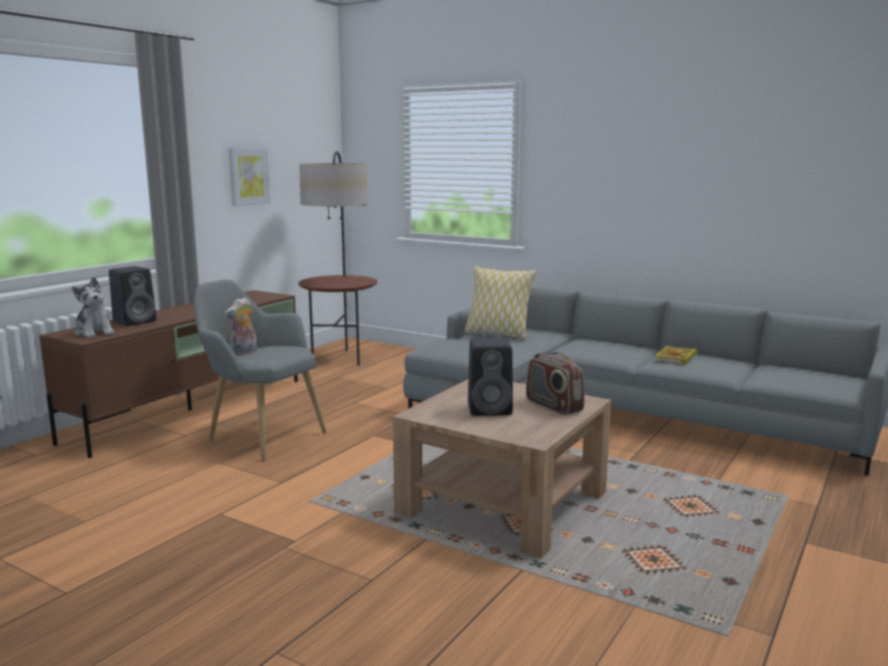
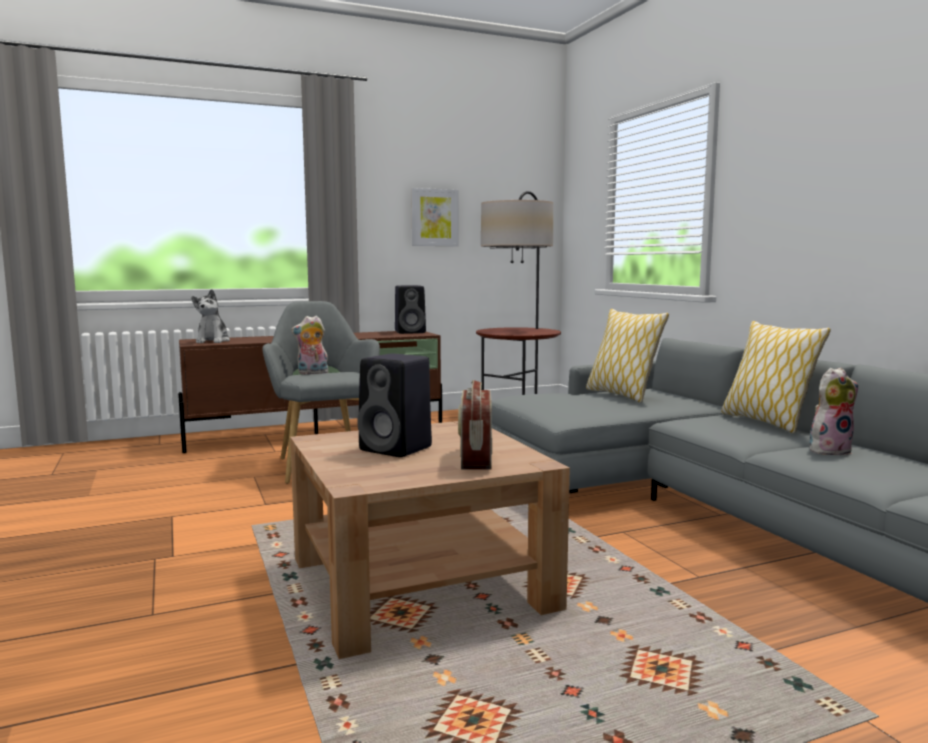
camera: 35 degrees right, 5 degrees down
black speaker [109,266,156,326] -> black speaker moved to [395,285,426,334]
book [655,346,697,364] -> plush toy [809,368,859,455]
none -> pillow [721,321,831,433]

